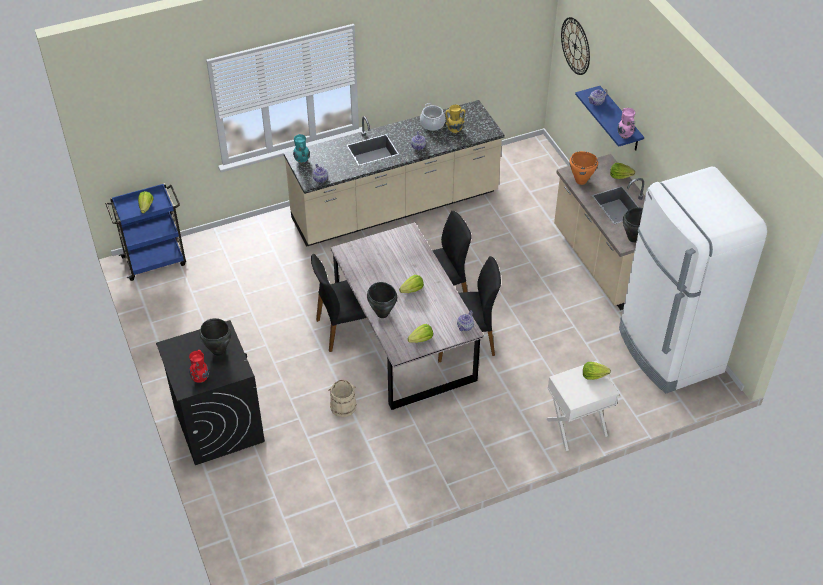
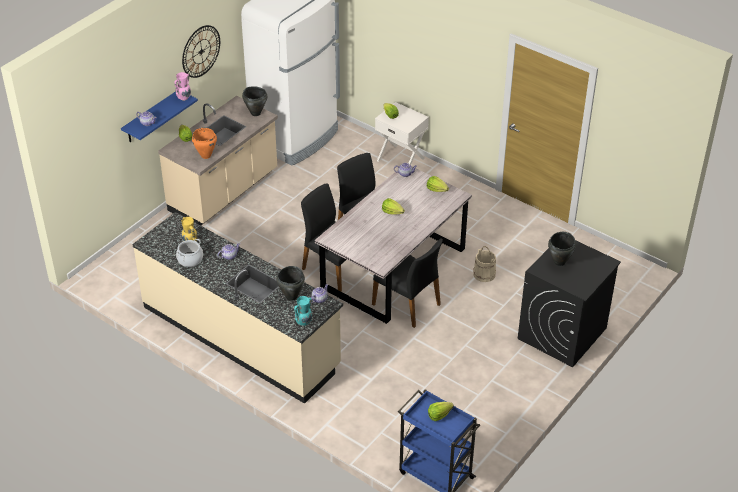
camera: 120 degrees left, 5 degrees down
red vase [189,350,209,383] -> none
black cooking pot [367,282,397,318] -> black cooking pot moved to [276,266,305,301]
wall clock [561,17,590,75] -> wall clock moved to [182,25,220,78]

